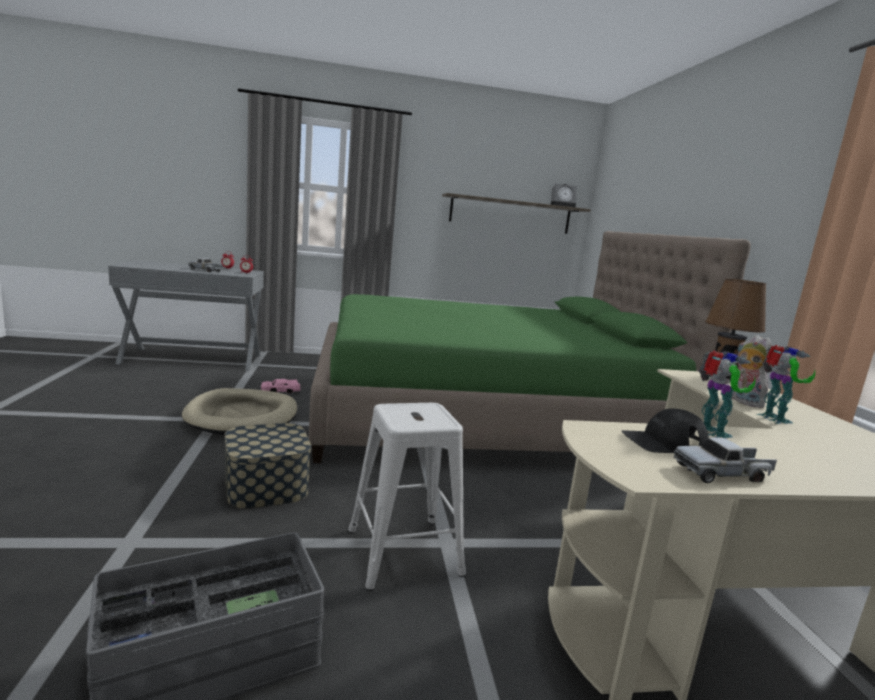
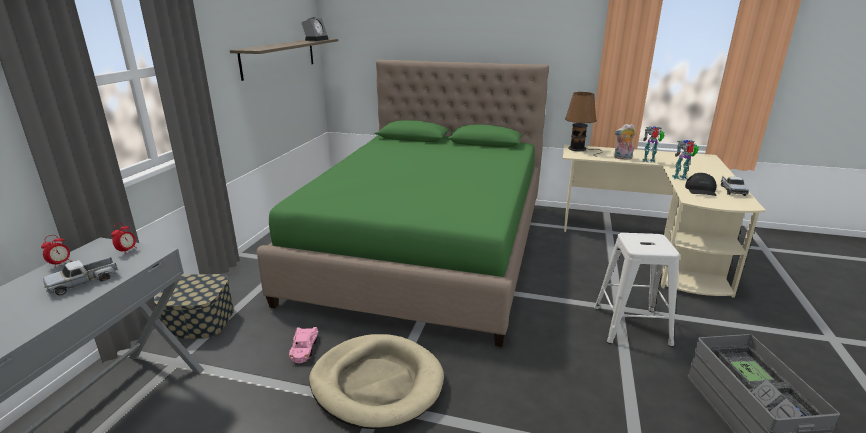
camera: 65 degrees left, 10 degrees up
storage box [225,423,311,509] -> storage box moved to [154,274,234,339]

